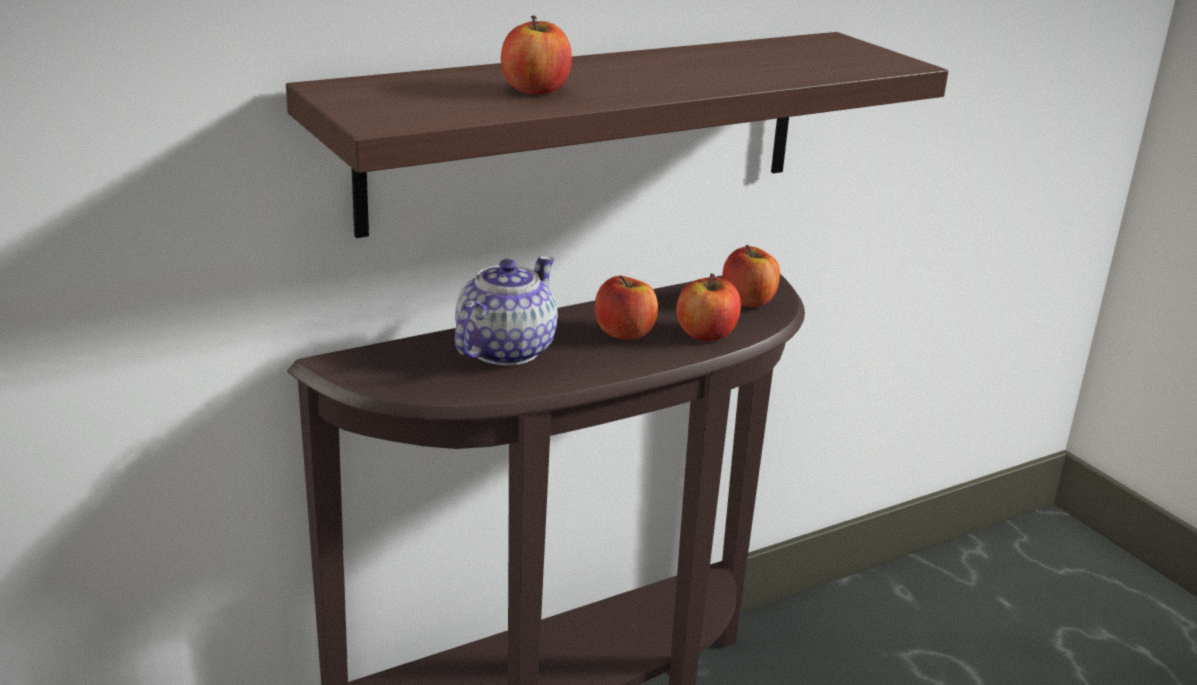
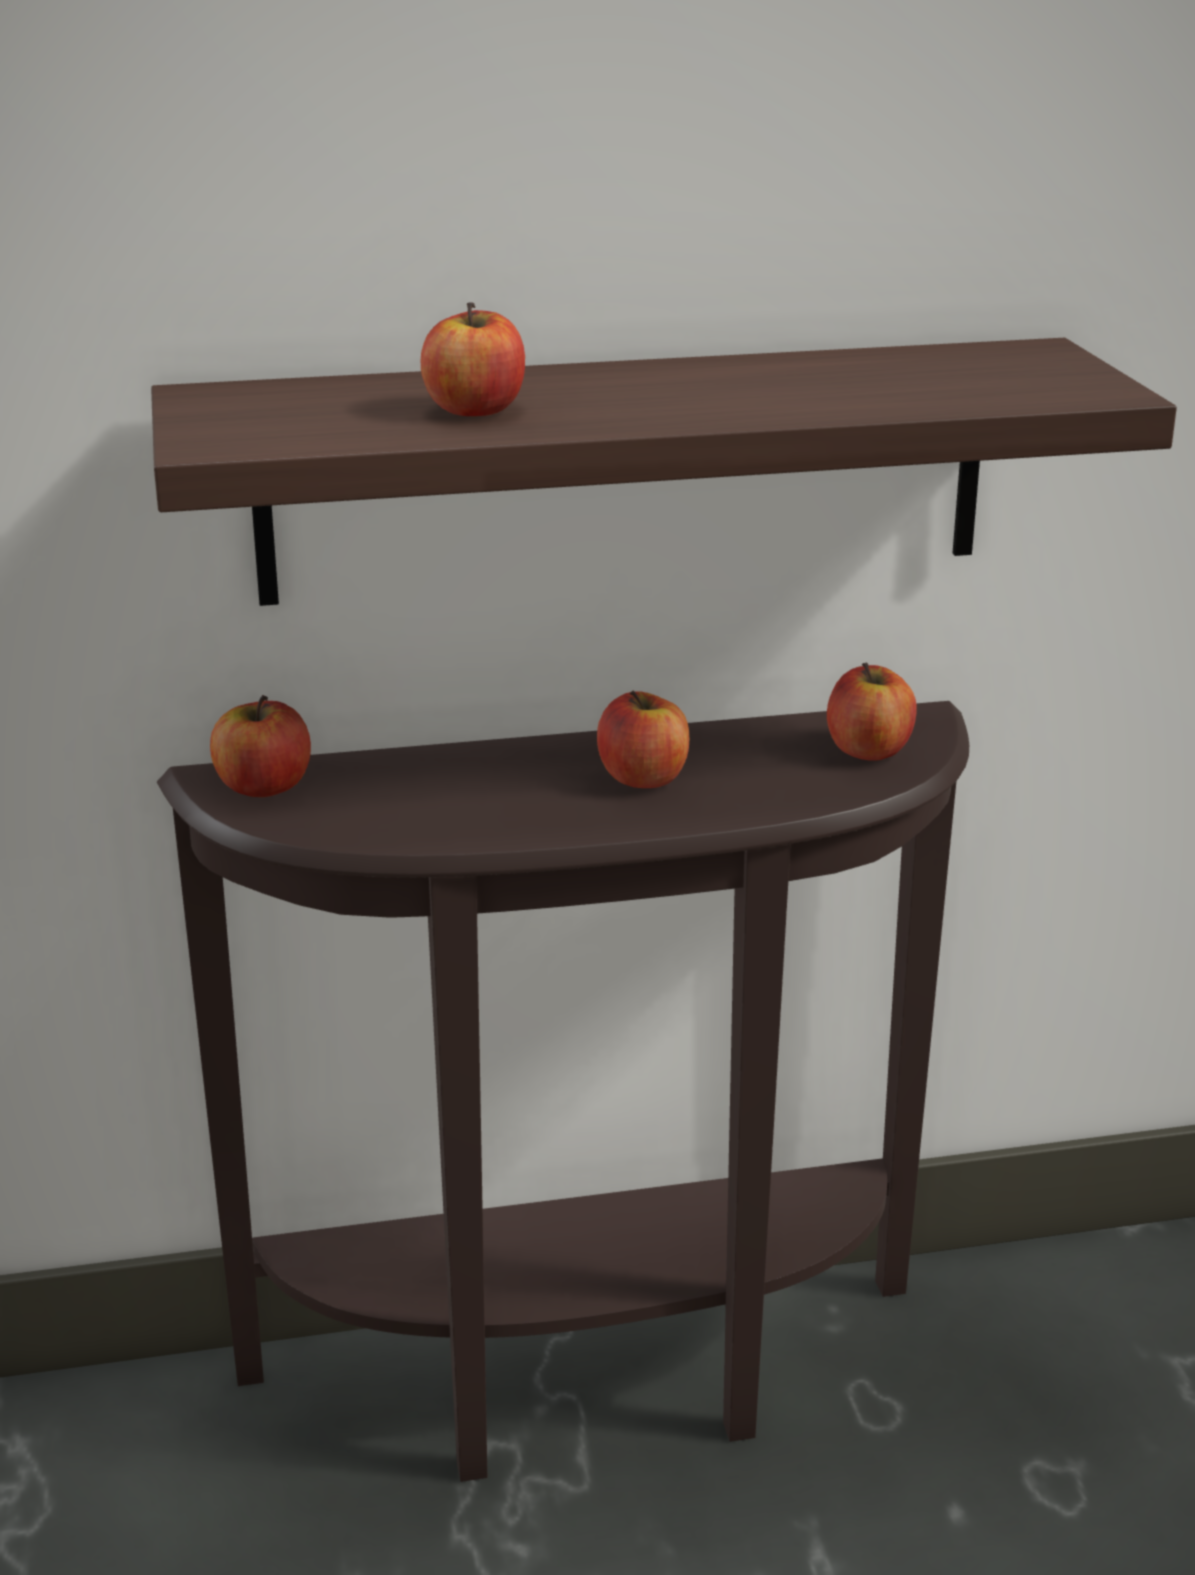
camera: 20 degrees right, 0 degrees up
teapot [455,256,558,366] -> none
apple [676,274,741,341] -> apple moved to [210,695,311,797]

